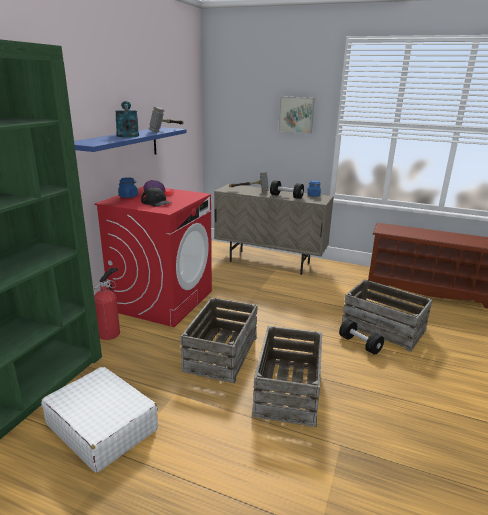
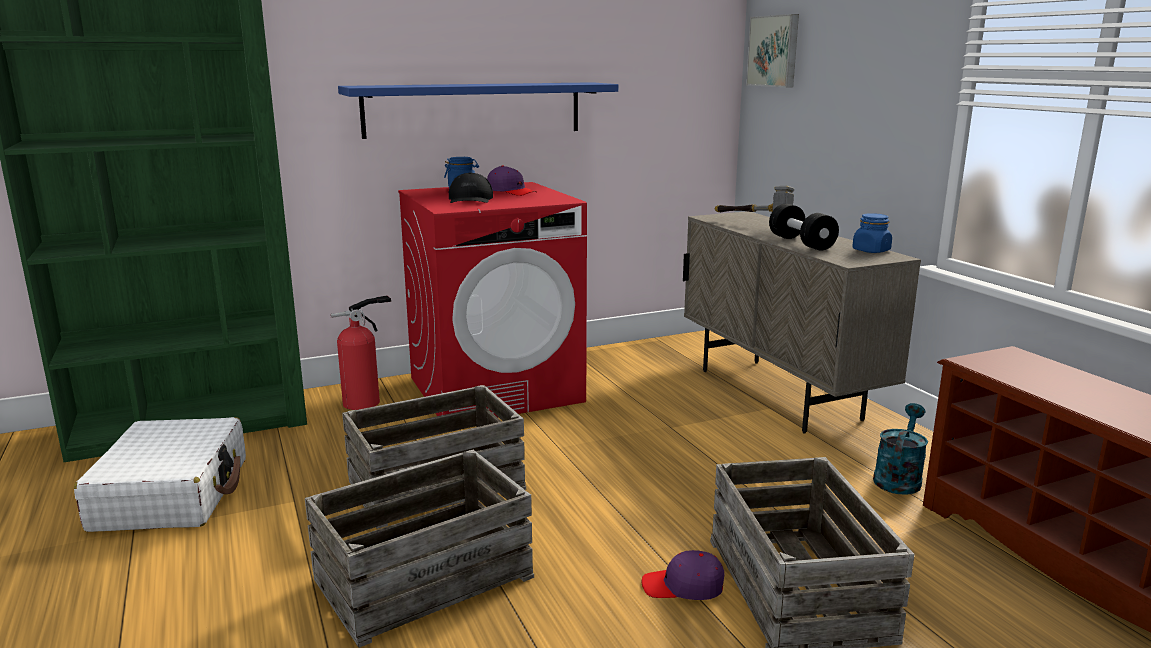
camera: 45 degrees right, 5 degrees down
turquoise watering can [115,101,139,138] -> turquoise watering can moved to [873,403,928,495]
hammer [149,107,183,132] -> none
picture [278,96,315,134] -> picture moved to [746,14,799,87]
black dumbbell [339,319,384,355] -> purple cap [642,550,725,600]

